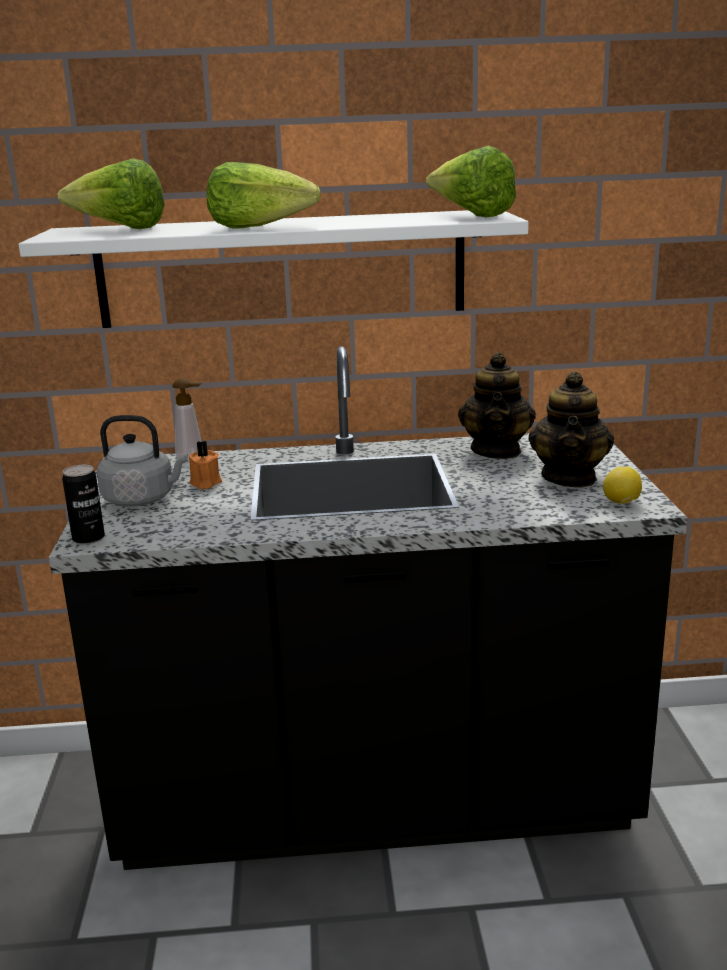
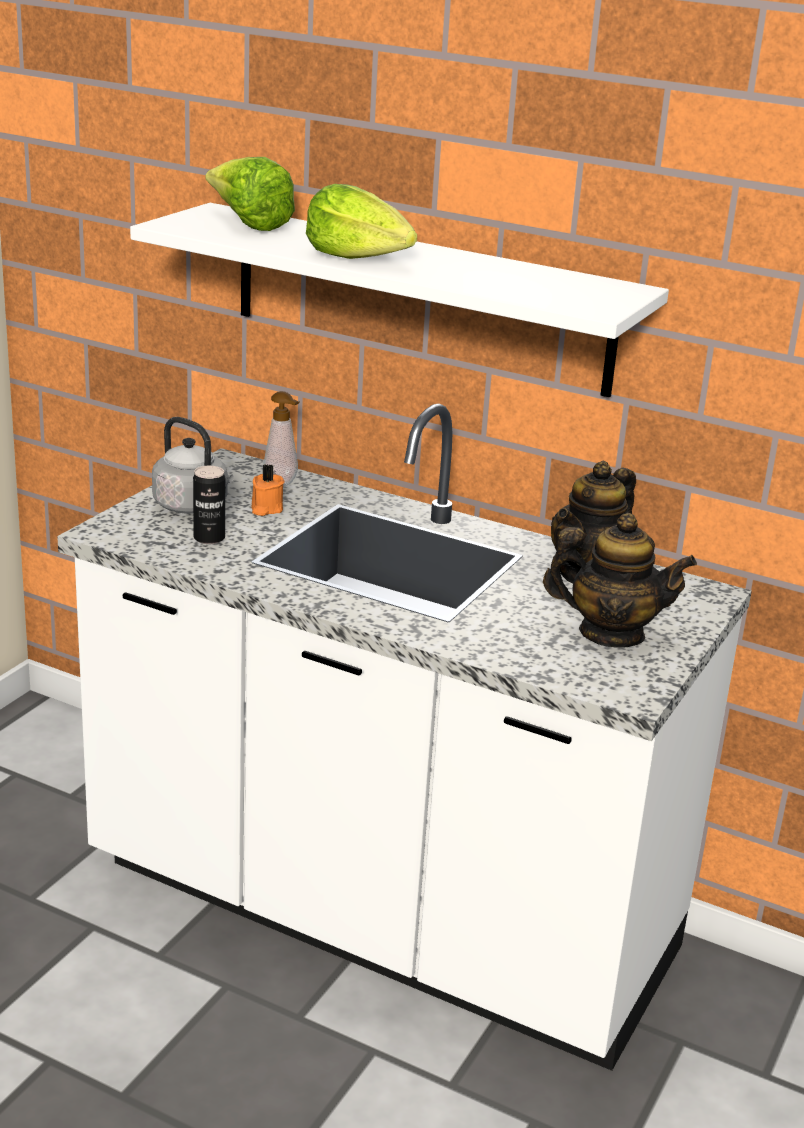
camera: 30 degrees right, 5 degrees up
black counter [49,346,688,870] -> white counter [57,404,752,1071]
can [62,465,105,544] -> can moved to [193,466,225,544]
lettuce [426,146,516,217] -> none
teapot [528,371,614,487] -> teapot turned 120 degrees counterclockwise [543,513,697,648]
lemon [603,466,642,504] -> none

